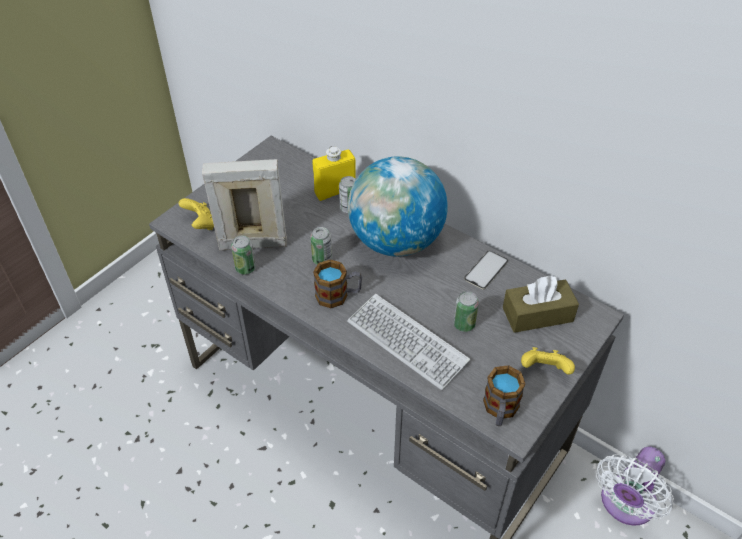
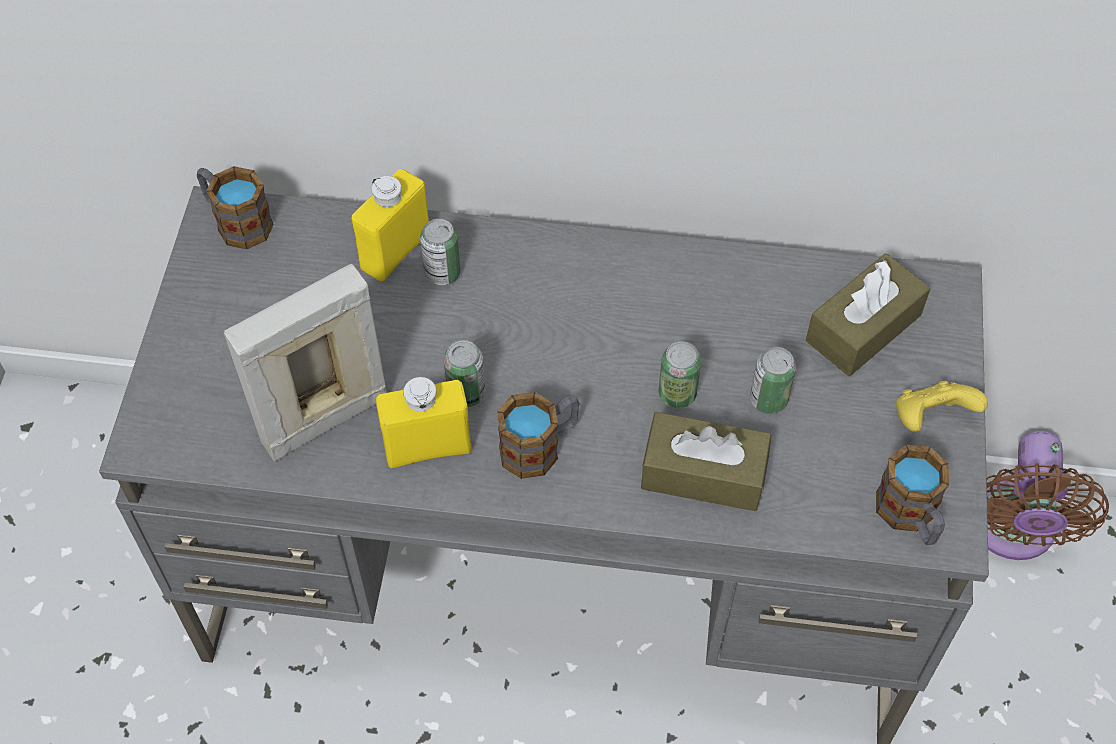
camera: 30 degrees left, 10 degrees up
yellow game controller [179,198,214,230] -> none
can [231,235,256,275] -> can moved to [659,341,701,408]
keyboard [347,294,470,390] -> brown tissue box [641,412,771,511]
globe [348,156,448,257] -> none
phone [464,251,508,290] -> none
white fan [596,446,674,525] -> brown fan [987,431,1109,560]
none -> mug [197,166,274,249]
none -> yellow bottle [376,377,472,468]

